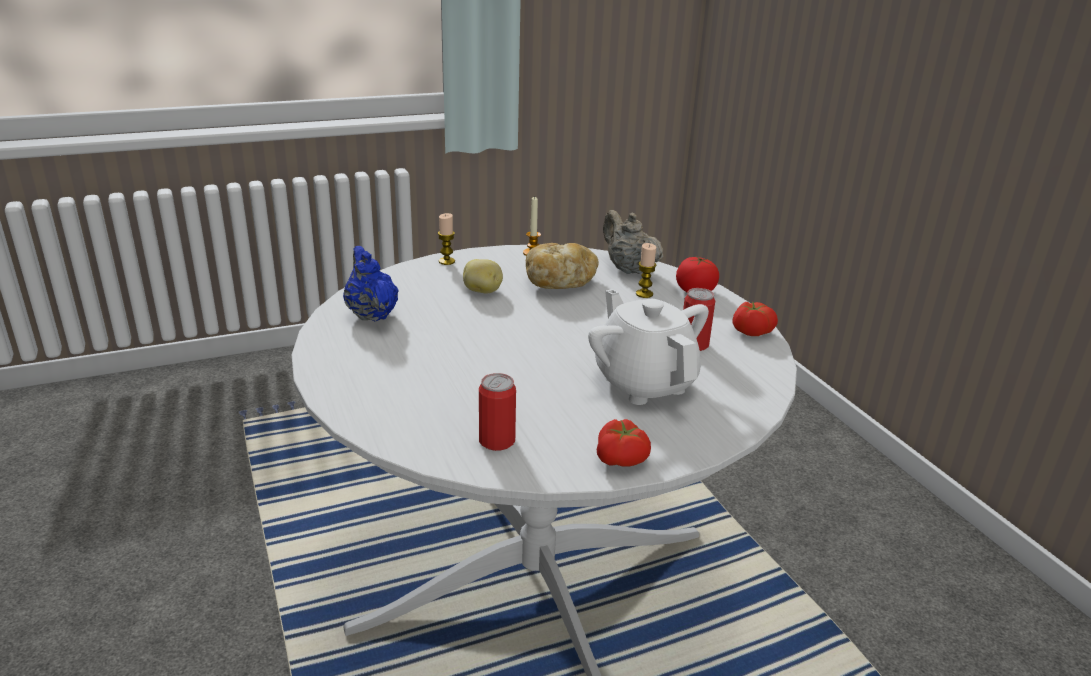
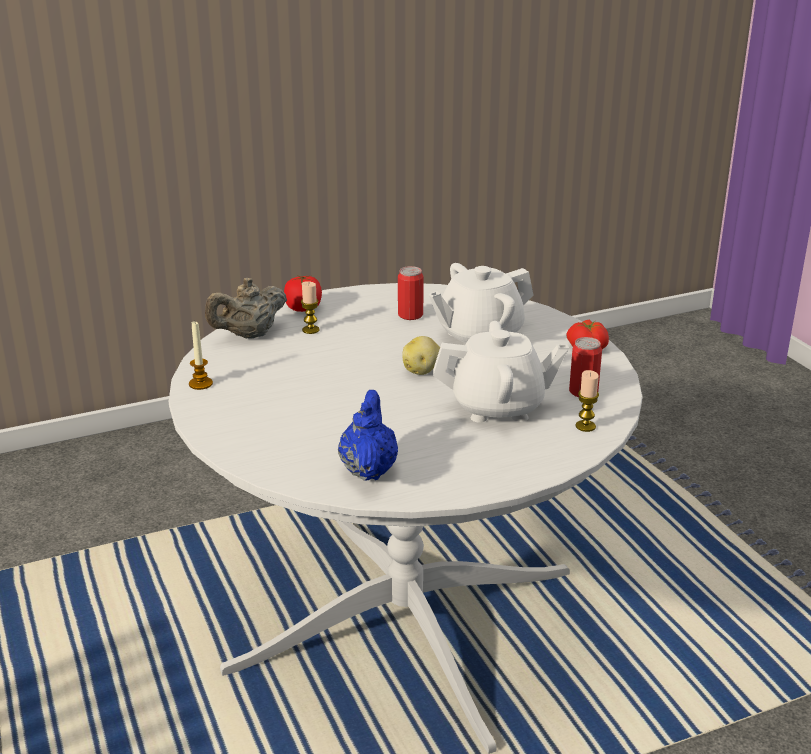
camera: 90 degrees left, 0 degrees up
blue teapot [343,246,399,322] -> blue teapot turned 120 degrees clockwise [338,390,398,481]
candle [438,213,455,265] -> candle moved to [576,370,599,432]
potato [463,259,503,293] -> potato moved to [402,336,440,375]
bread [526,243,599,289] -> none
tomato [733,302,778,336] -> none
none -> white teapot [433,321,569,422]

